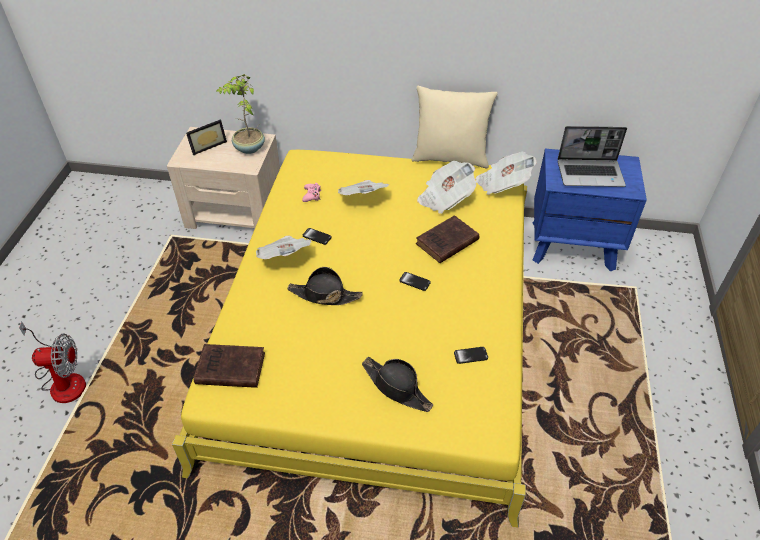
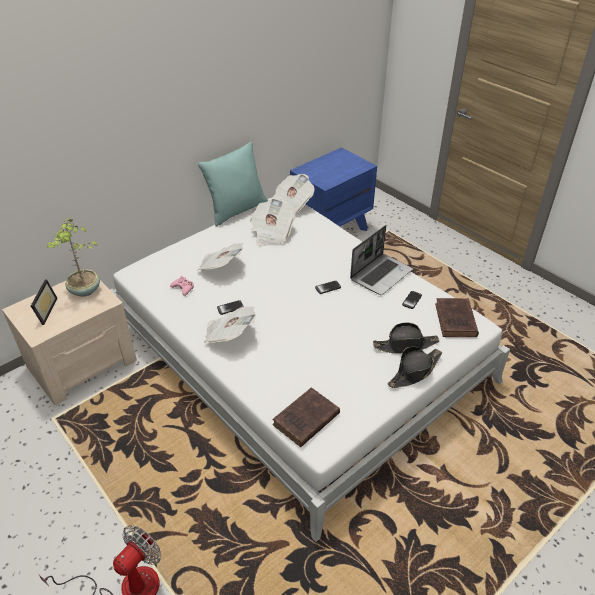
camera: 50 degrees left, 5 degrees down
yellow bed [172,150,527,528] -> white bed [110,197,510,542]
black hat [287,267,363,305] -> black hat moved to [387,346,442,388]
beige pillow [412,86,498,168] -> turquoise pillow [198,142,268,227]
brown book [416,215,479,263] -> brown book moved to [435,298,479,337]
laptop [558,126,627,187] -> laptop moved to [350,225,413,295]

